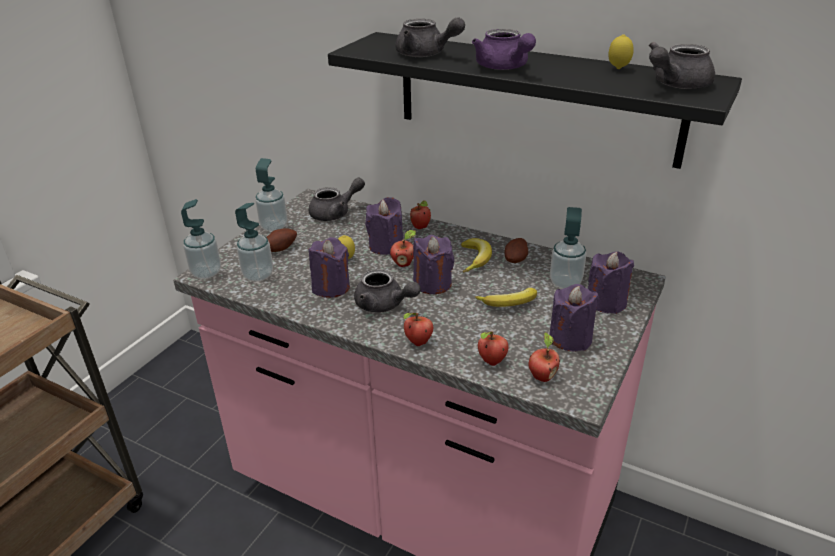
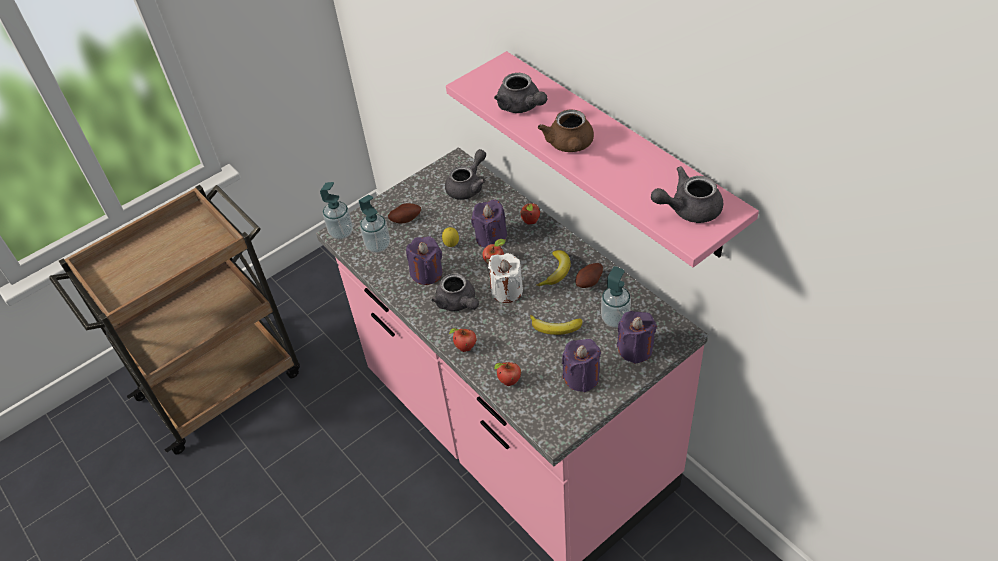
camera: 25 degrees right, 15 degrees up
soap dispenser [255,158,288,232] -> none
grey teapot [308,178,365,221] -> grey teapot turned 45 degrees counterclockwise [445,149,486,200]
black shelf [328,32,742,169] -> pink shelf [446,51,759,267]
purple candle [413,235,454,294] -> white candle [488,253,523,303]
purple teapot [472,29,536,70] -> brown teapot [538,110,594,152]
apple [528,332,560,382] -> none
lemon [608,34,634,69] -> none

